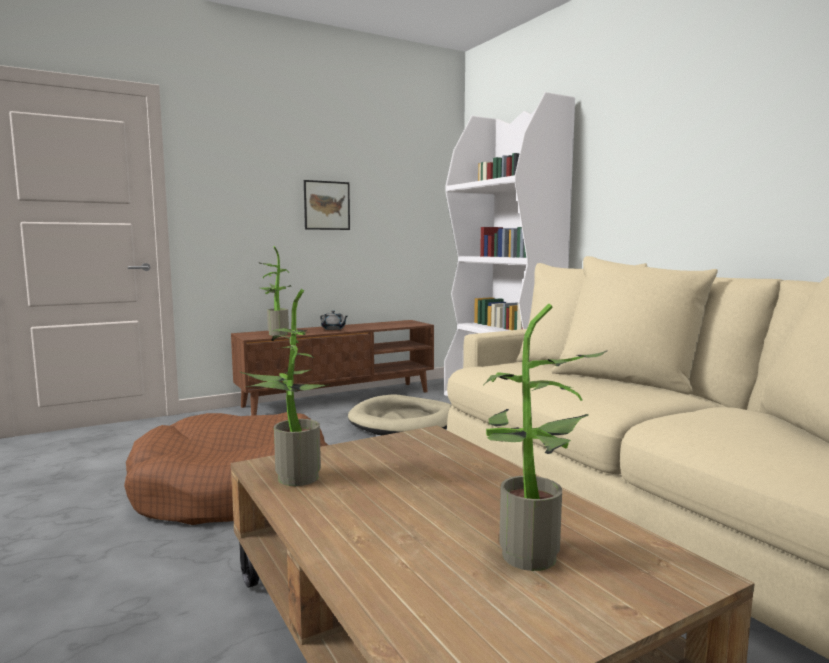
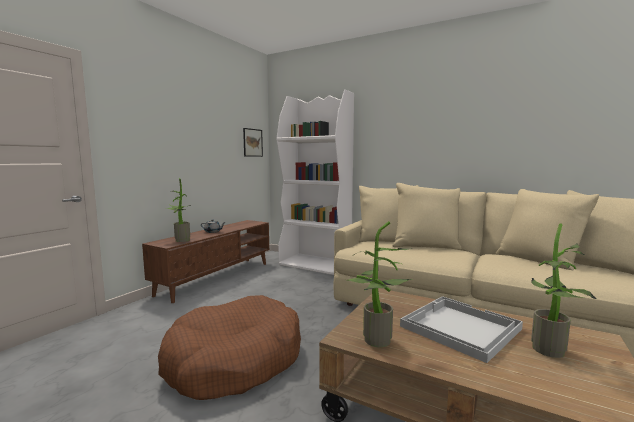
camera: 30 degrees left, 0 degrees up
picture [304,180,350,230] -> picture moved to [243,128,263,157]
beige dog bed [348,394,452,435] -> none
none -> white tray [400,296,523,363]

